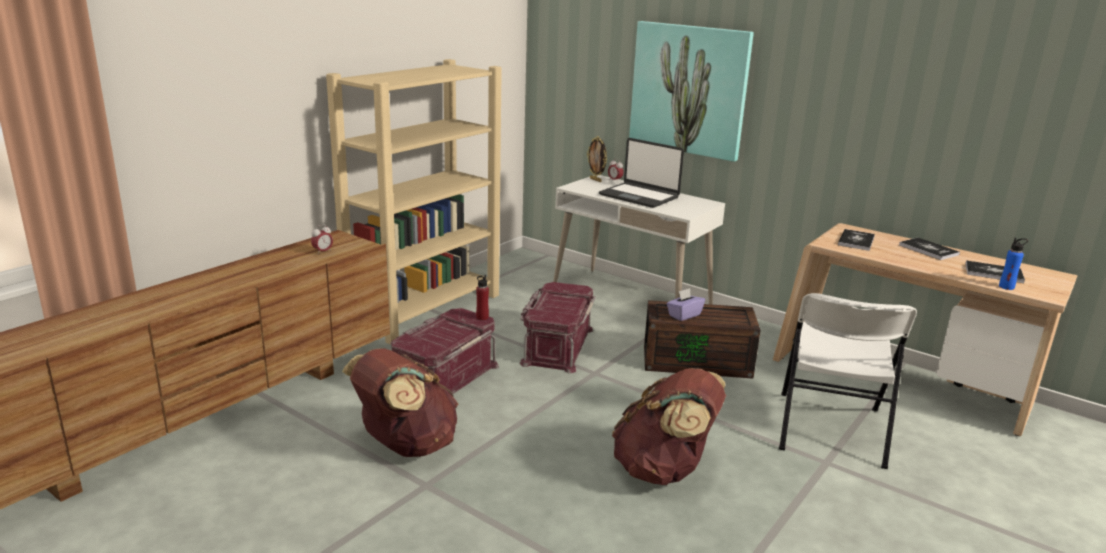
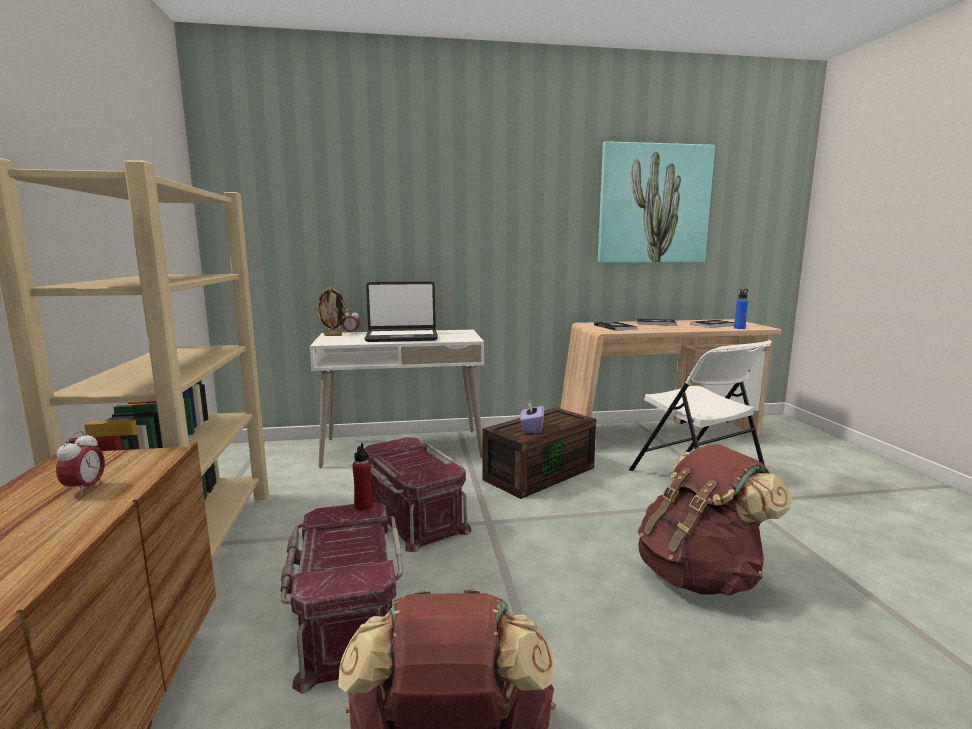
camera: 45 degrees left, 10 degrees down
picture [629,21,754,162] -> picture moved to [598,141,715,263]

